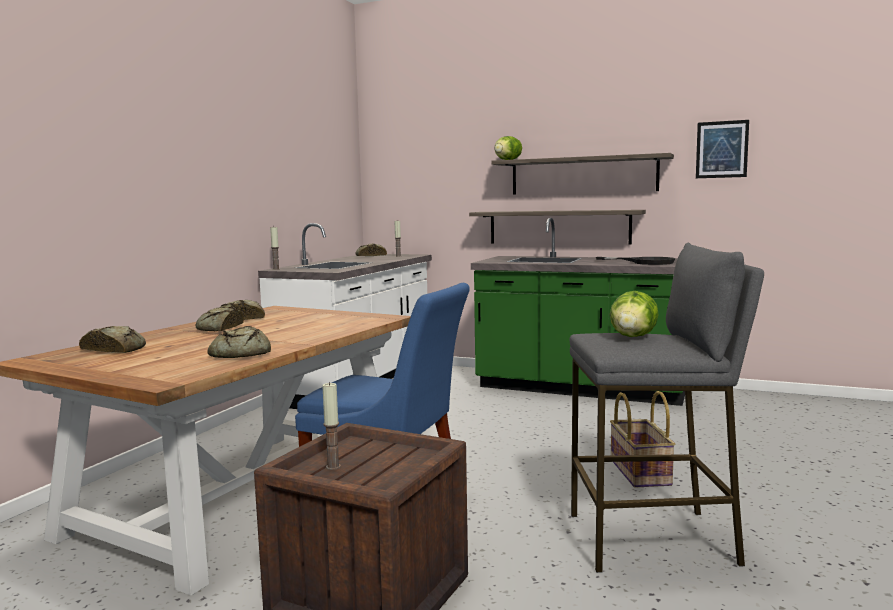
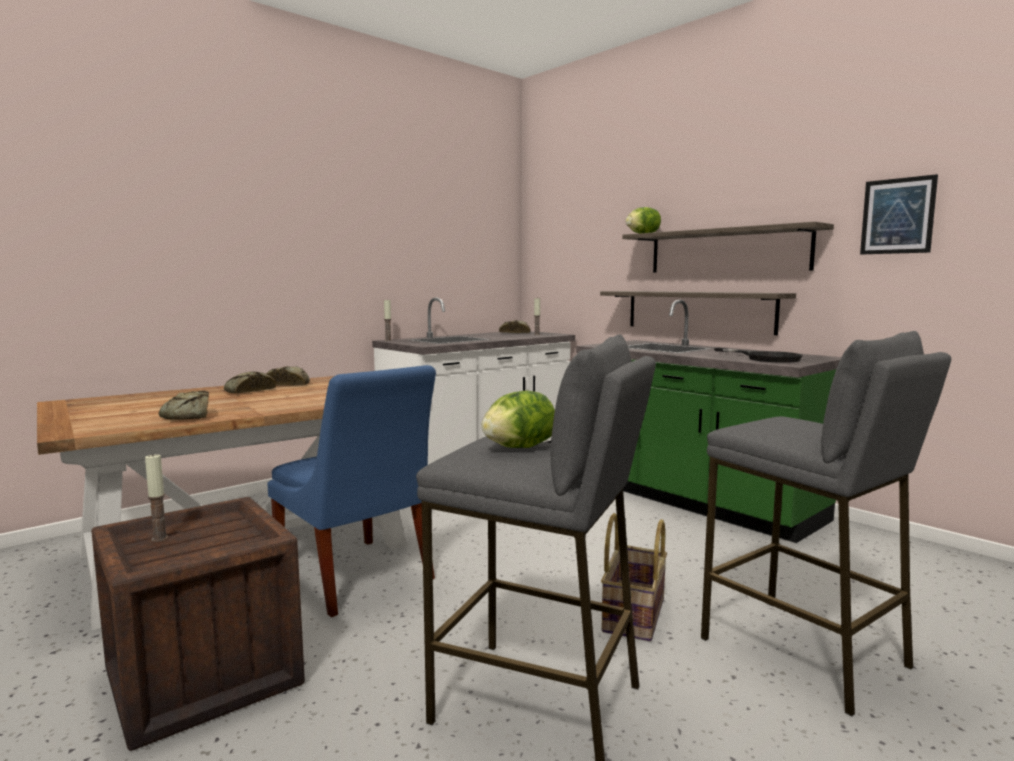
camera: 25 degrees right, 0 degrees up
bread [79,326,146,353] -> none
none -> grey stool [701,331,951,716]

